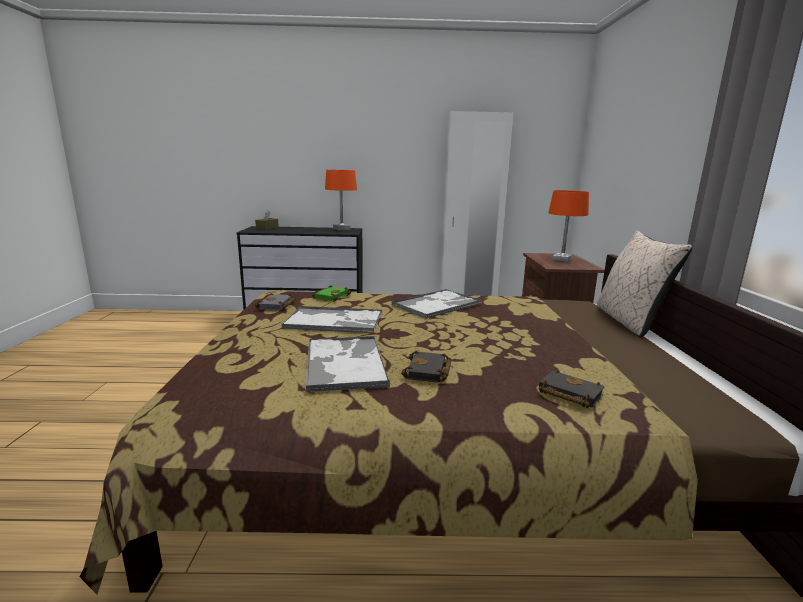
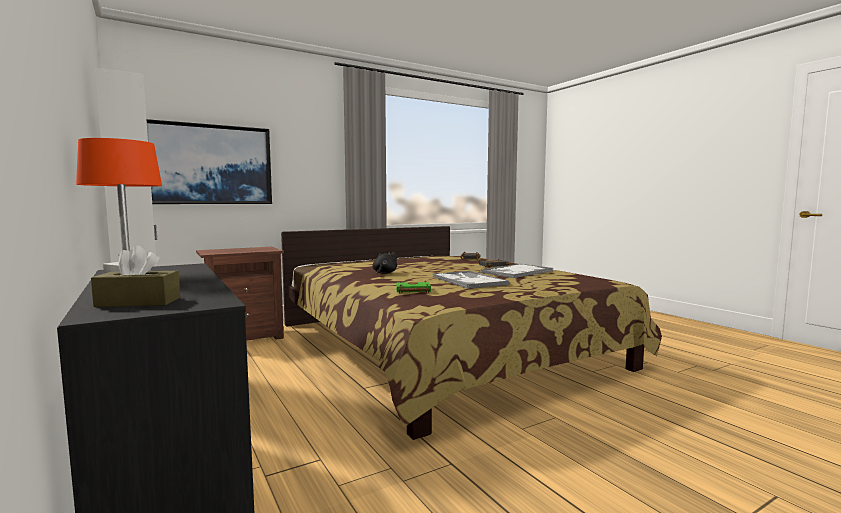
camera: 120 degrees left, 10 degrees down
grey book [255,293,296,311] -> none
tray [391,289,482,319] -> black plush toy [373,252,397,274]
orange table lamp [548,190,589,262] -> none
beige pillow [597,230,693,338] -> none
none -> picture [146,119,272,204]

